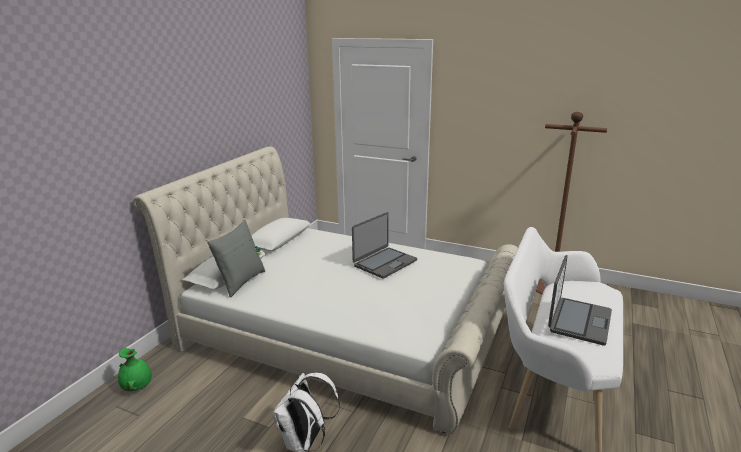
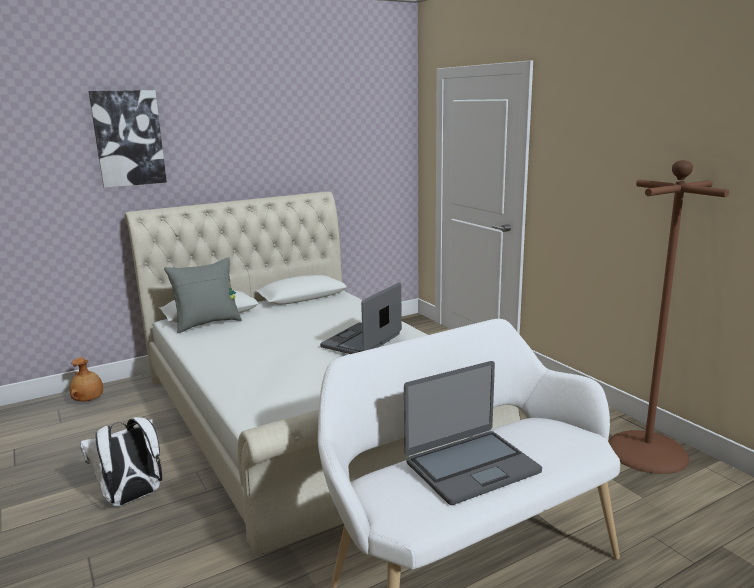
camera: 35 degrees right, 5 degrees down
green vase [118,348,152,391] -> brown vase [70,357,103,402]
laptop [352,212,417,279] -> laptop turned 135 degrees clockwise [320,282,402,354]
none -> picture [88,90,167,188]

